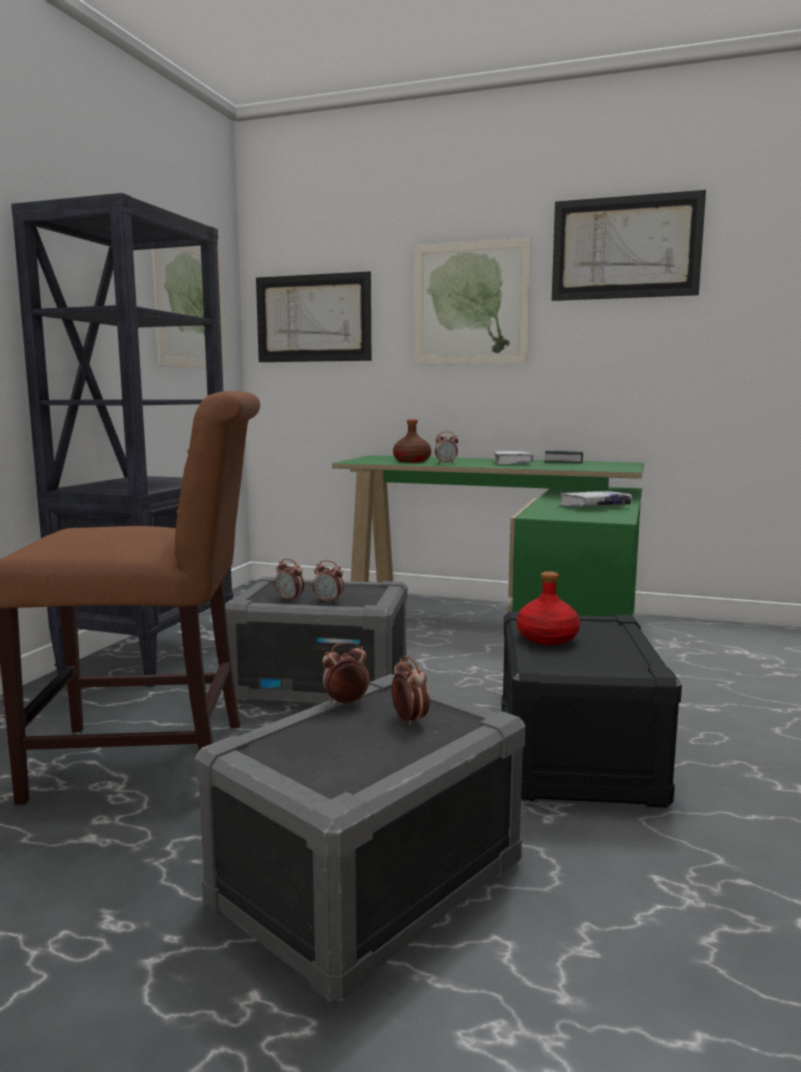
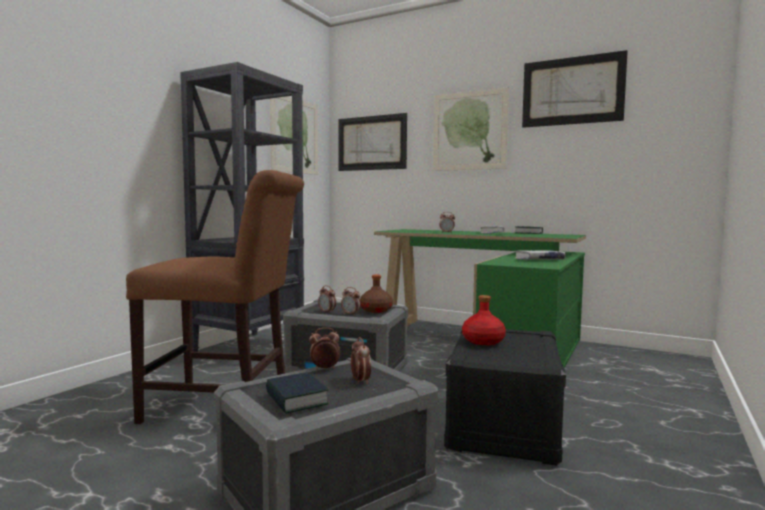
camera: 10 degrees right, 5 degrees down
brown bottle [393,419,431,462] -> brown bottle moved to [360,275,393,313]
none -> book [266,372,329,414]

